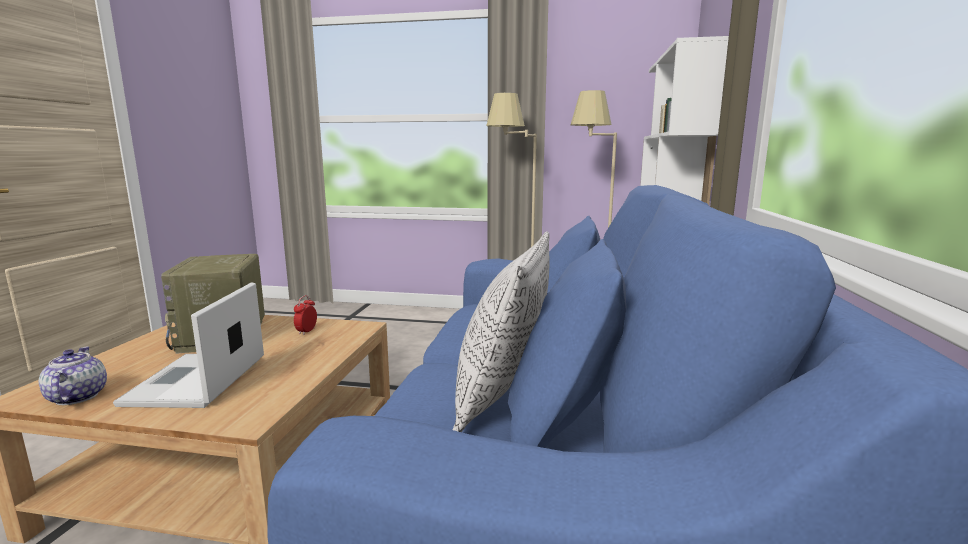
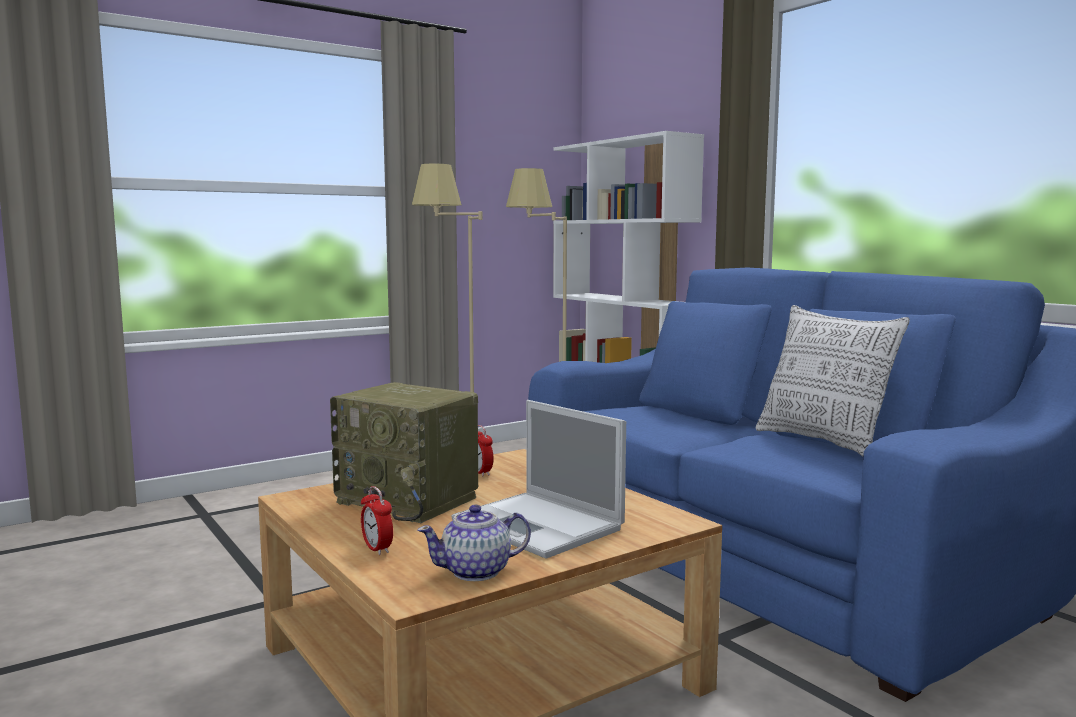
camera: 45 degrees left, 5 degrees down
teapot [38,347,107,405] -> teapot turned 45 degrees counterclockwise [417,505,531,581]
none -> alarm clock [361,486,393,555]

